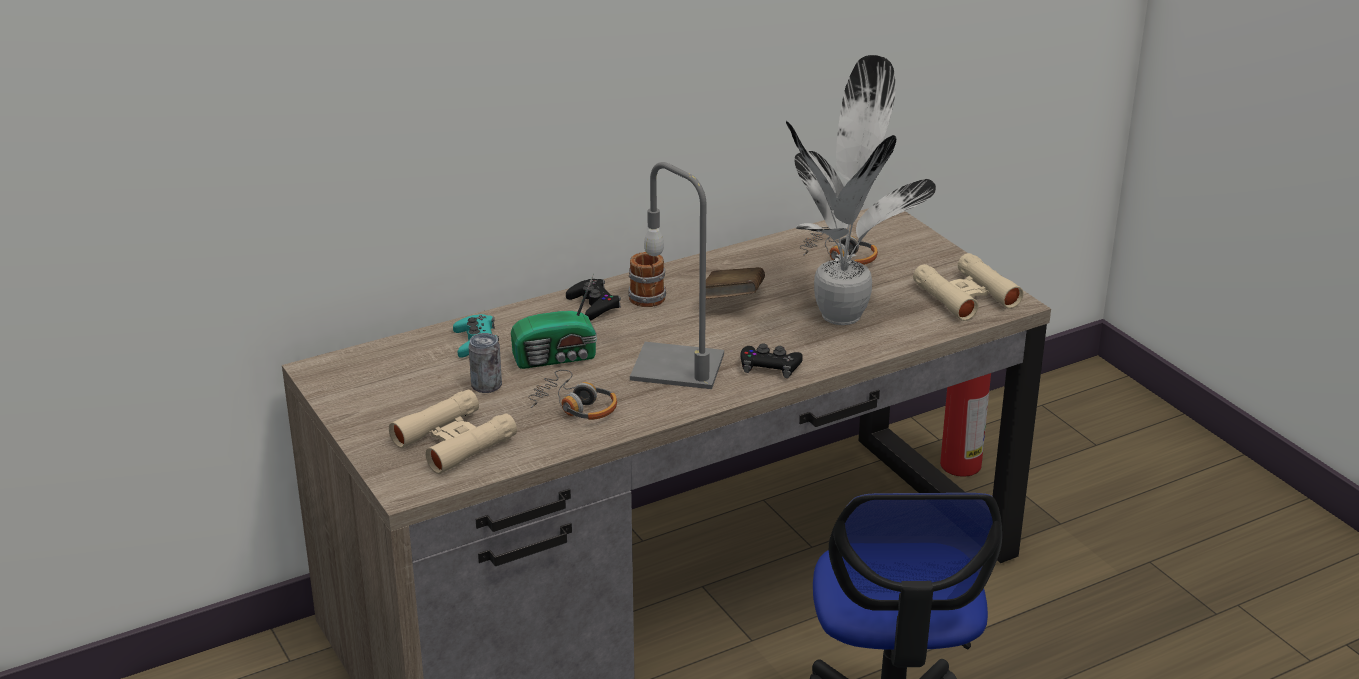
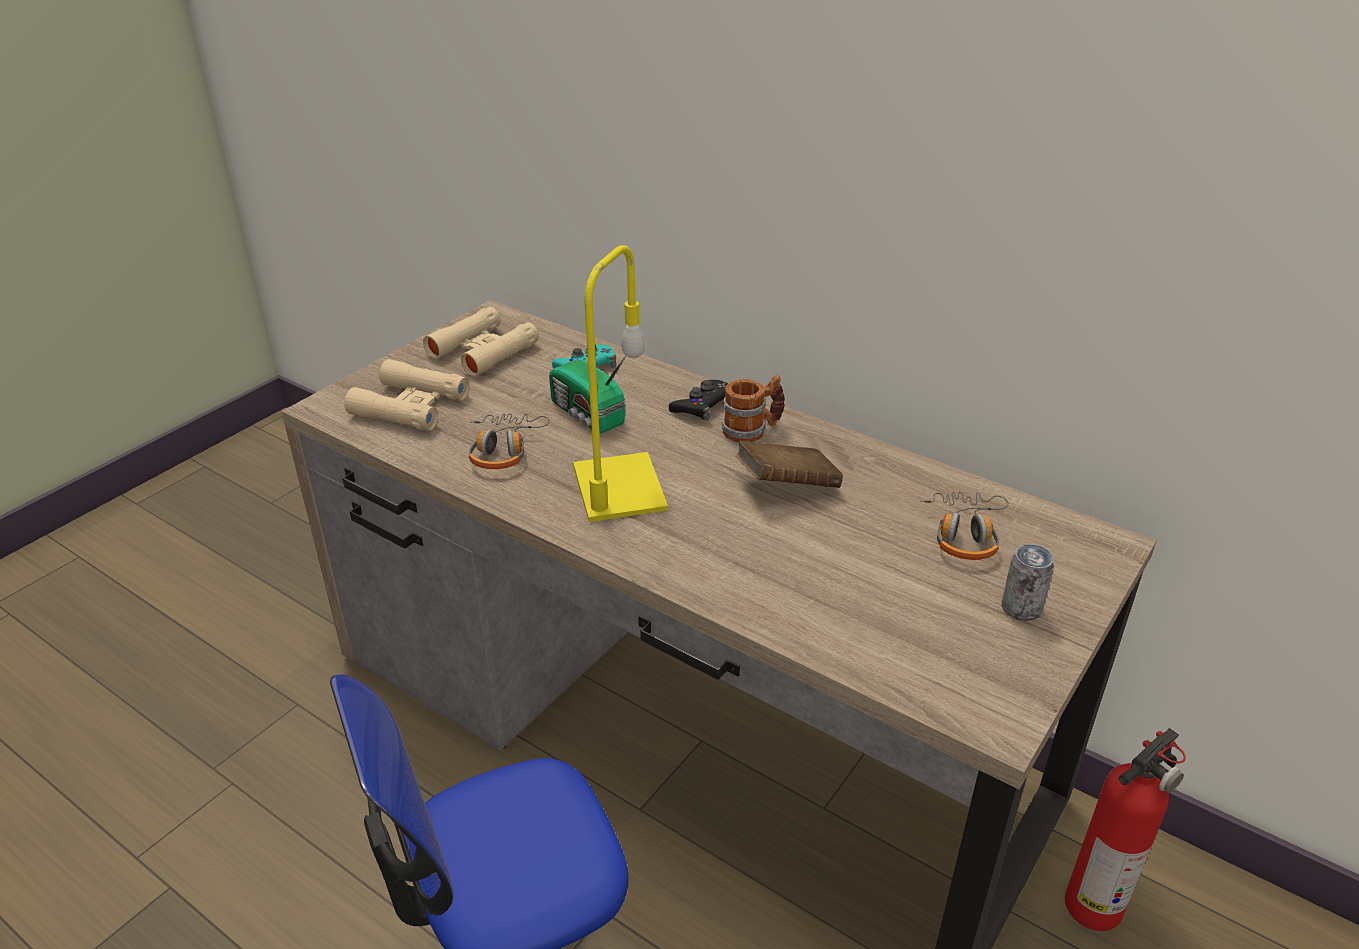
camera: 65 degrees right, 5 degrees up
can [469,333,502,393] -> can moved to [1001,544,1054,621]
grey table lamp [630,162,724,389] -> yellow table lamp [573,245,668,522]
black game controller [741,344,803,378] -> none
potted plant [786,55,936,325] -> none
beige binoculars [913,253,1024,321] -> beige binoculars moved to [423,307,539,377]

